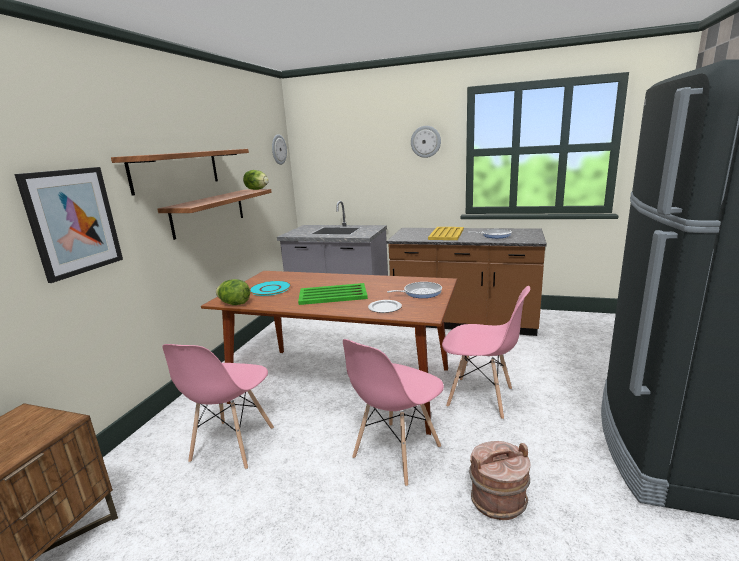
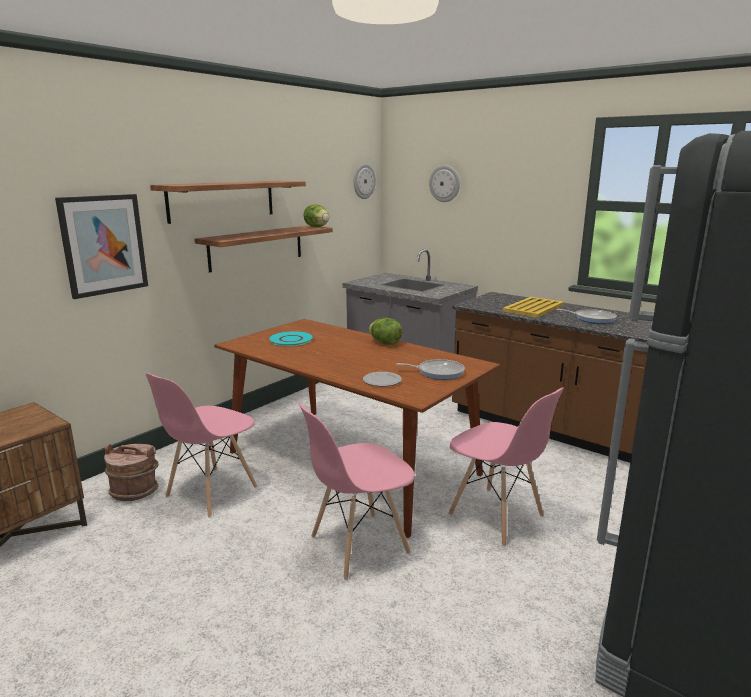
camera: 20 degrees right, 0 degrees up
lettuce [216,279,250,305] -> lettuce moved to [369,318,402,345]
green tray [298,283,368,305] -> none
wall clock [411,126,441,158] -> wall clock moved to [429,165,460,202]
brown bucket [469,441,530,520] -> brown bucket moved to [104,444,159,501]

